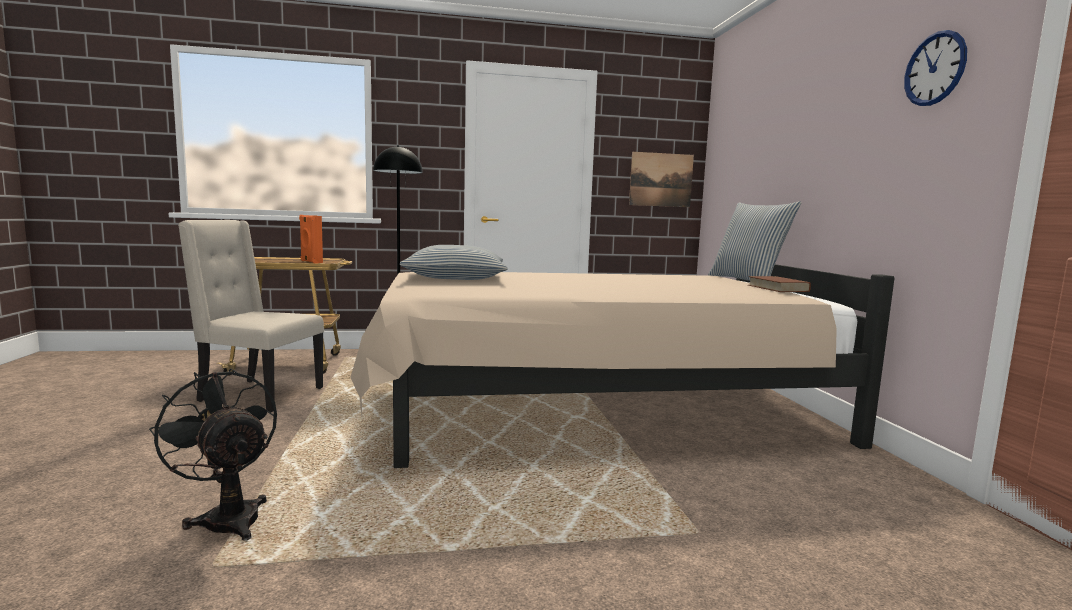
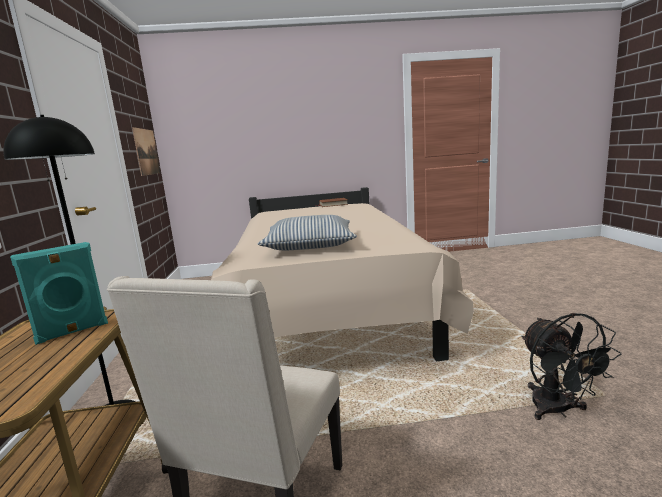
camera: 85 degrees left, 5 degrees up
black fan [149,369,277,541] -> black fan turned 60 degrees counterclockwise [521,313,622,420]
orange speaker [299,215,323,263] -> turquoise speaker [10,242,108,345]
pillow [708,201,802,281] -> none
wall clock [904,30,967,106] -> none

